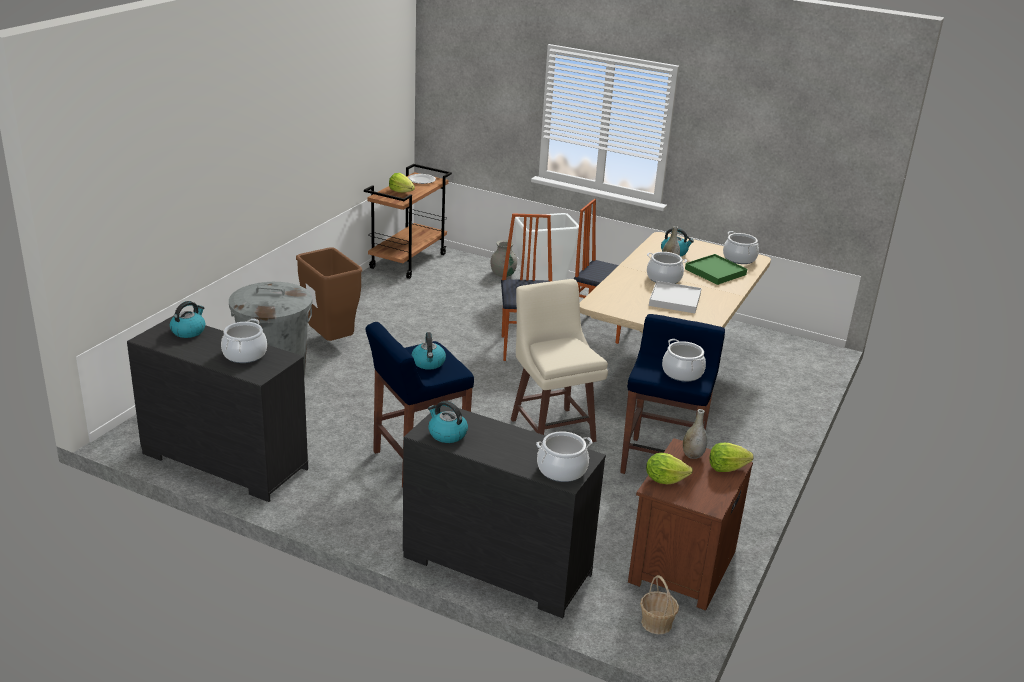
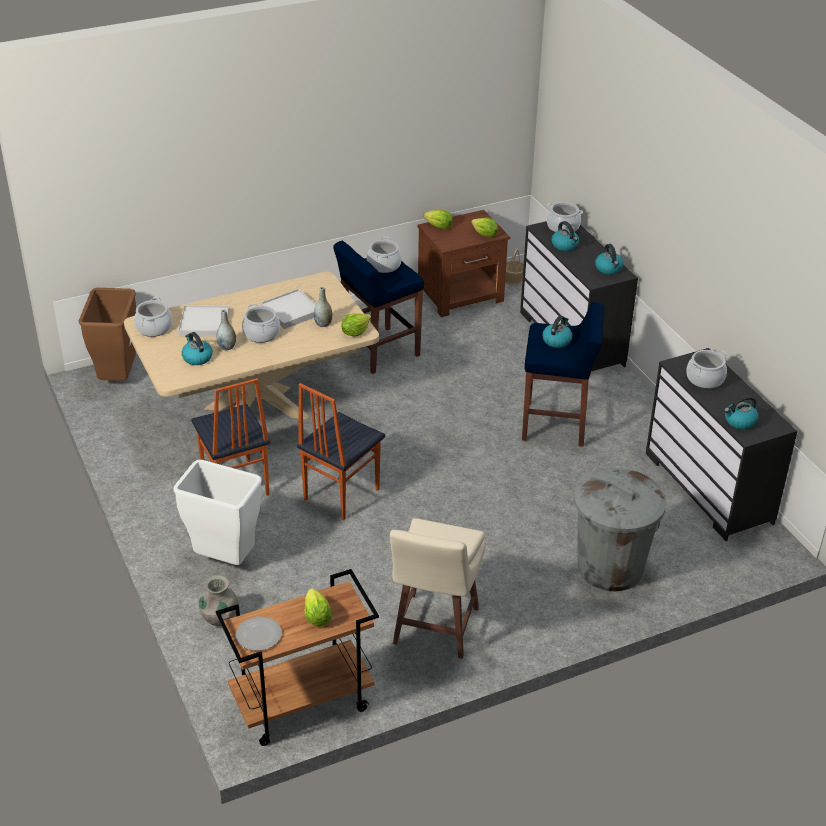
camera: 140 degrees left, 10 degrees up
brown trash can [296,247,362,341] -> brown trash can moved to [79,288,136,381]
beige stool [511,279,608,442] -> beige stool moved to [390,518,486,659]
grey vase [683,409,707,459] -> grey vase moved to [314,287,332,327]
green tray [685,254,747,285] -> white tray [178,305,230,337]
none -> lettuce [341,313,371,337]
none -> kettle [552,221,579,251]

